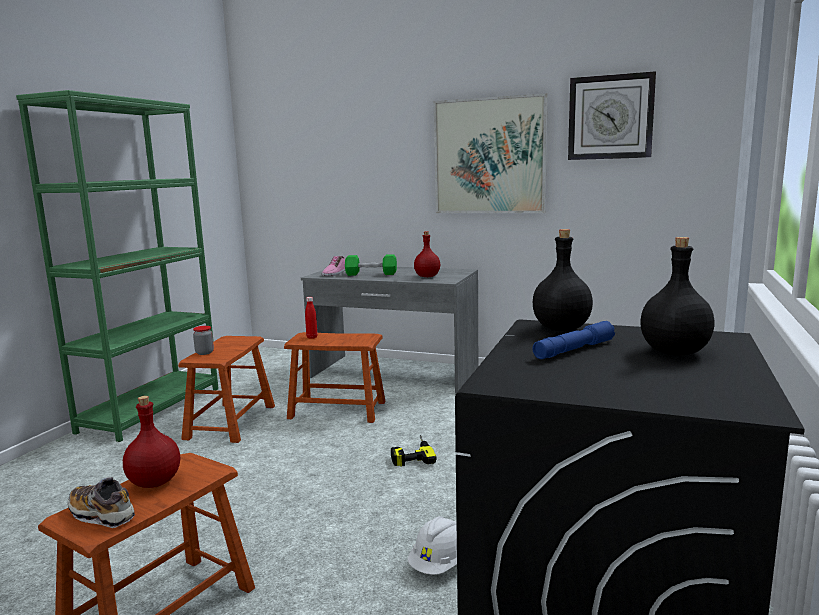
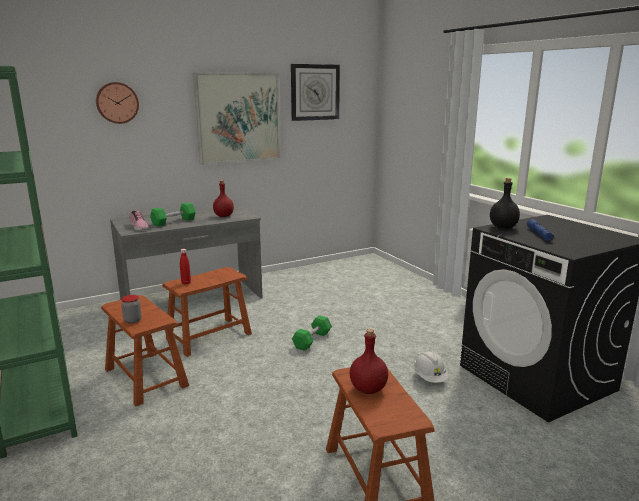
camera: 50 degrees left, 5 degrees up
shoe [68,477,135,528] -> none
power drill [391,435,437,467] -> green dumbbell [292,315,332,351]
black bottle [640,237,715,356] -> none
none -> wall clock [96,82,139,124]

